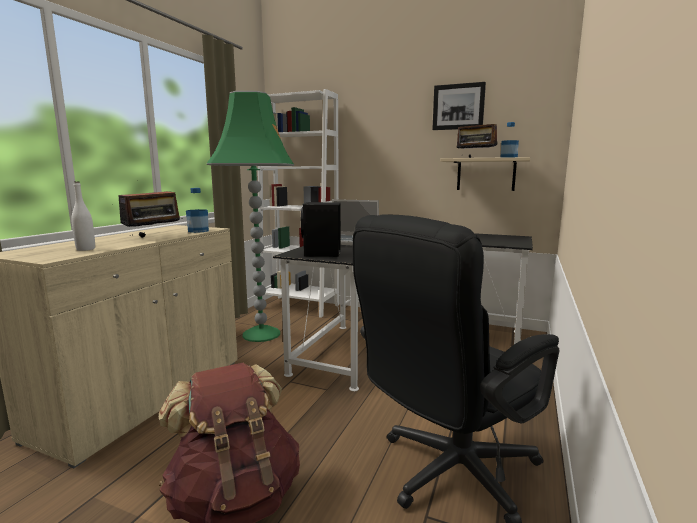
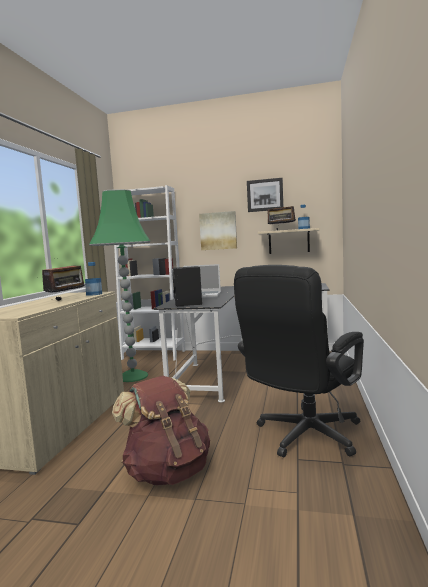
camera: 10 degrees left, 5 degrees down
white bottle [71,181,95,251] -> none
none -> picture [199,211,237,250]

